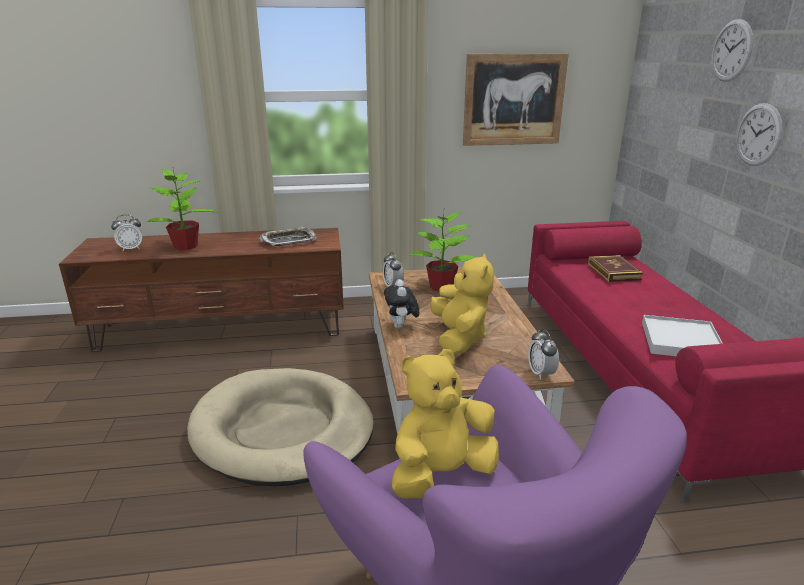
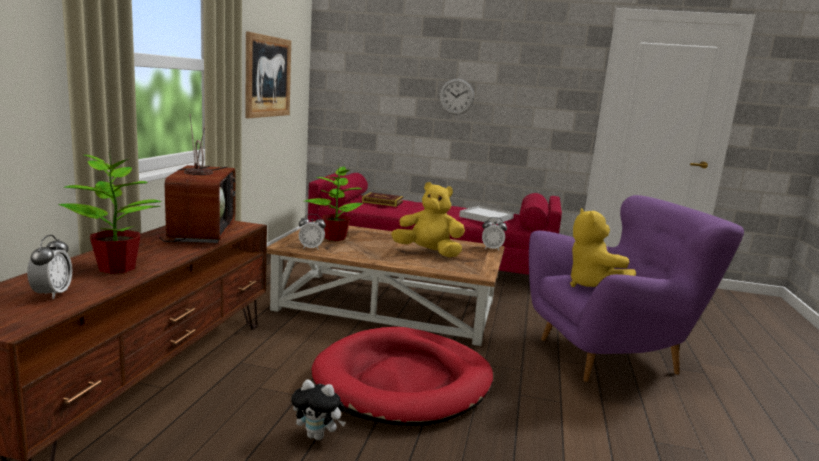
camera: 70 degrees left, 10 degrees down
beige dog bed [187,368,374,487] -> red dog bed [312,327,493,426]
tray [259,227,317,246] -> television [157,114,236,243]
plush toy [384,279,419,329] -> plush toy moved to [291,379,346,440]
wall clock [712,19,753,82] -> none

